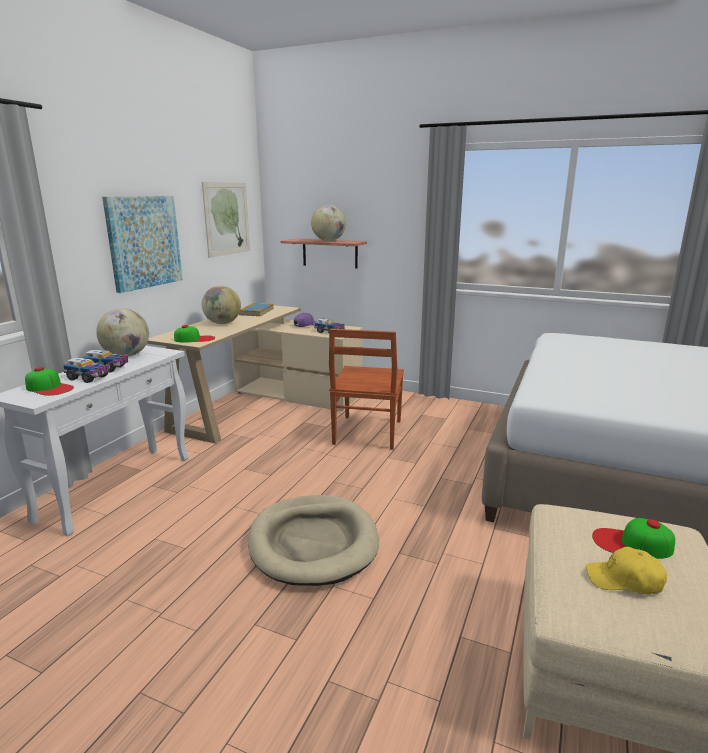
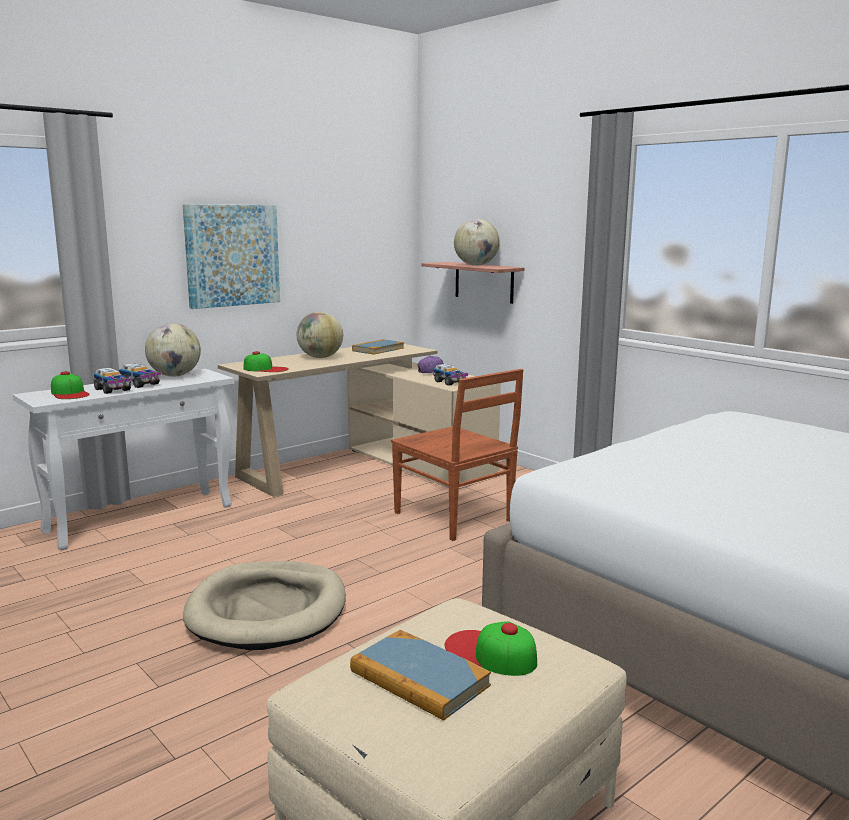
camera: 25 degrees right, 5 degrees down
picture [202,182,250,258] -> none
brown chair [329,329,404,450] -> brown chair turned 75 degrees counterclockwise [391,369,523,541]
yellow cap [586,547,667,595] -> book [350,630,491,721]

